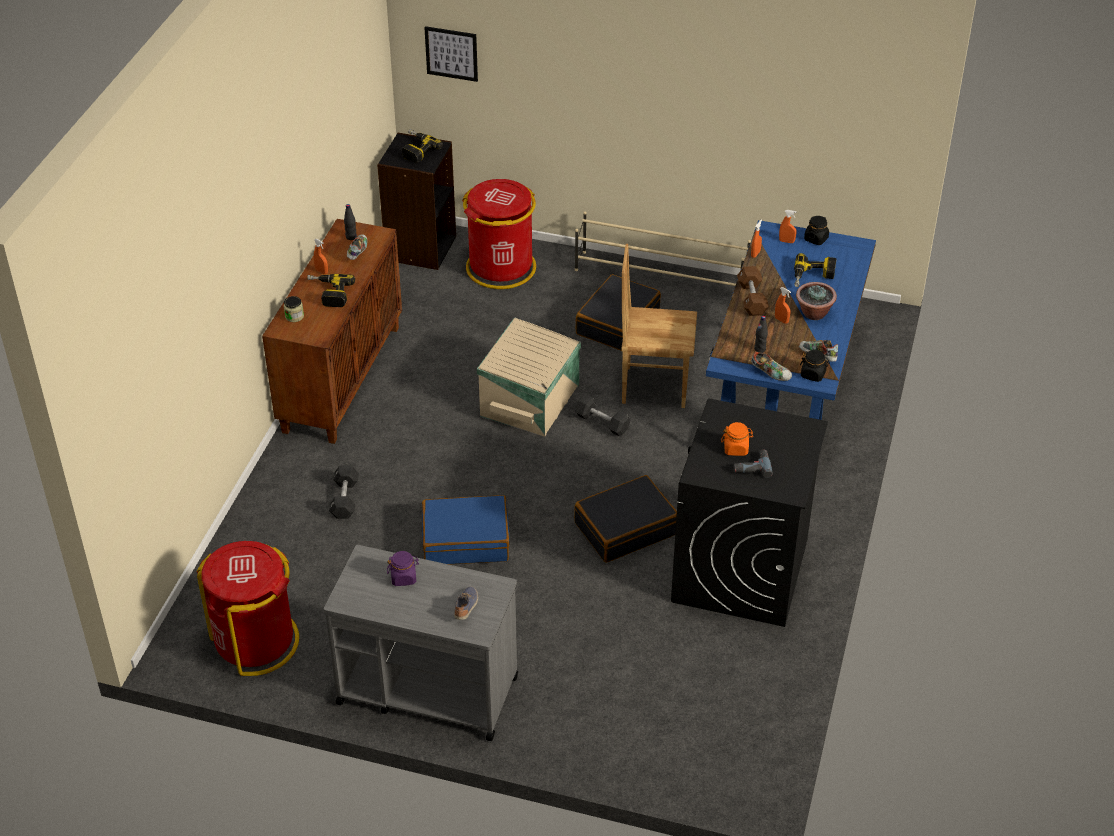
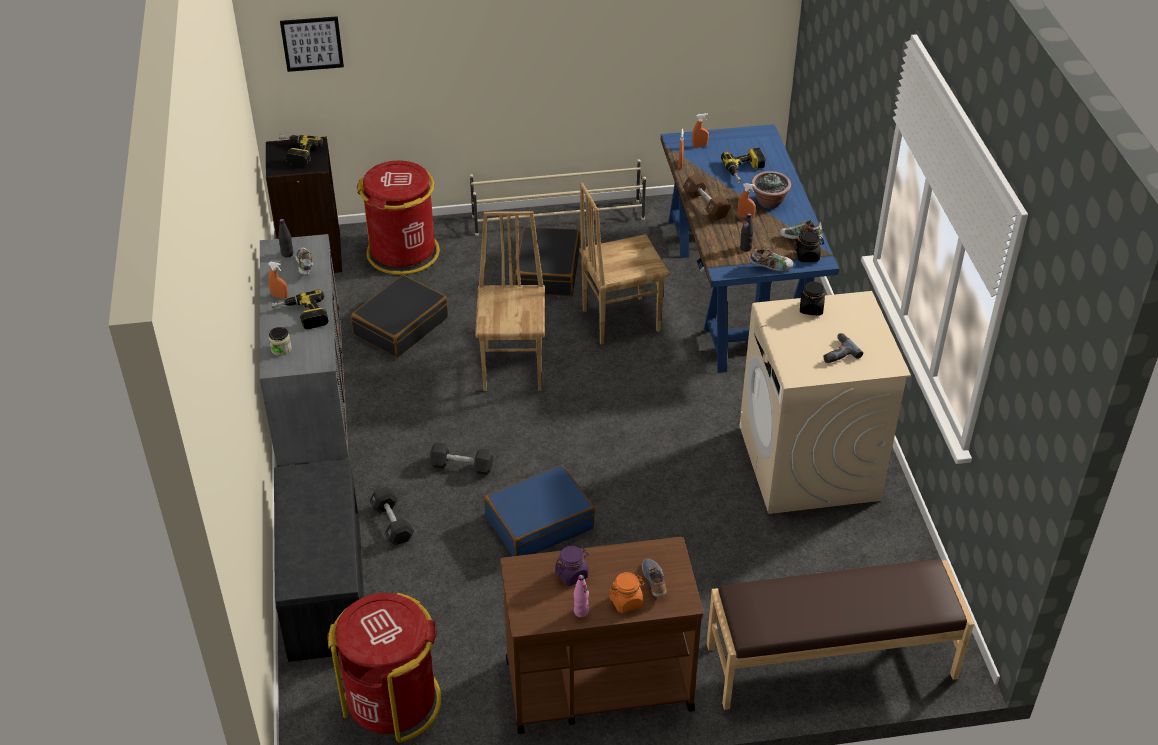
camera: 25 degrees left, 0 degrees up
brown cabinet [262,219,402,444] -> grey cabinet [259,234,349,467]
grey cart [324,545,518,741] -> brown cart [500,537,704,734]
beige storage box [477,317,581,437] -> brown chair [475,211,545,391]
black suitcase [574,475,677,563] -> black suitcase moved to [351,275,448,358]
black dumbbell [575,394,630,436] -> black dumbbell moved to [430,442,493,475]
black washing machine [671,398,828,627] -> beige washing machine [739,291,911,514]
orange jar [721,422,753,456] -> orange jar moved to [609,572,645,613]
black jar [804,216,829,245] -> black jar moved to [800,282,825,316]
none -> grey bench [274,460,364,662]
none -> pink bottle [574,575,589,617]
none -> brown bench [707,559,974,710]

